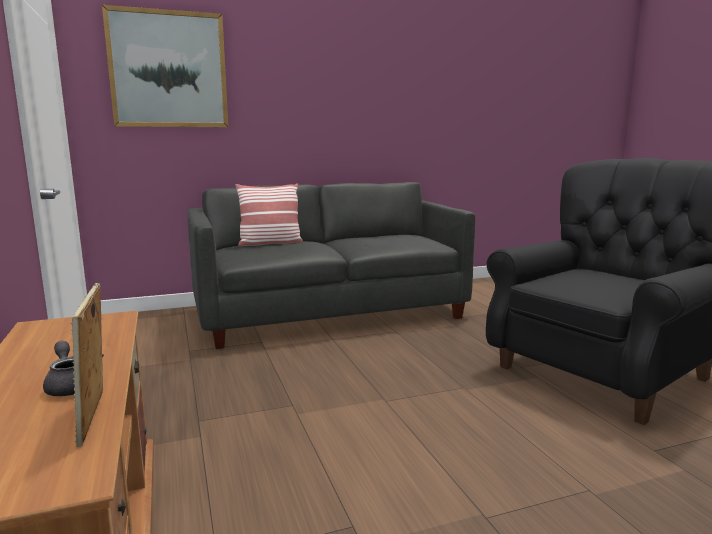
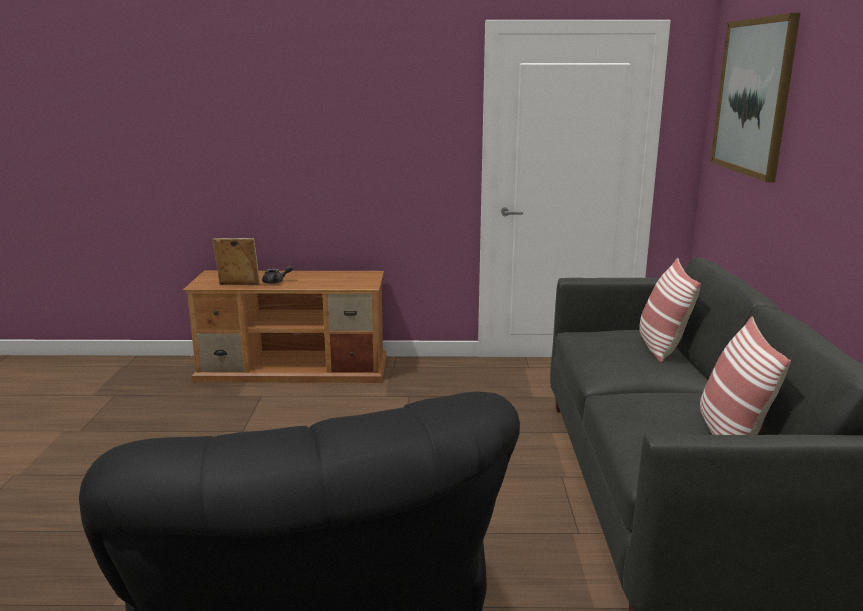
camera: 110 degrees right, 5 degrees up
none -> pillow [700,317,791,435]

